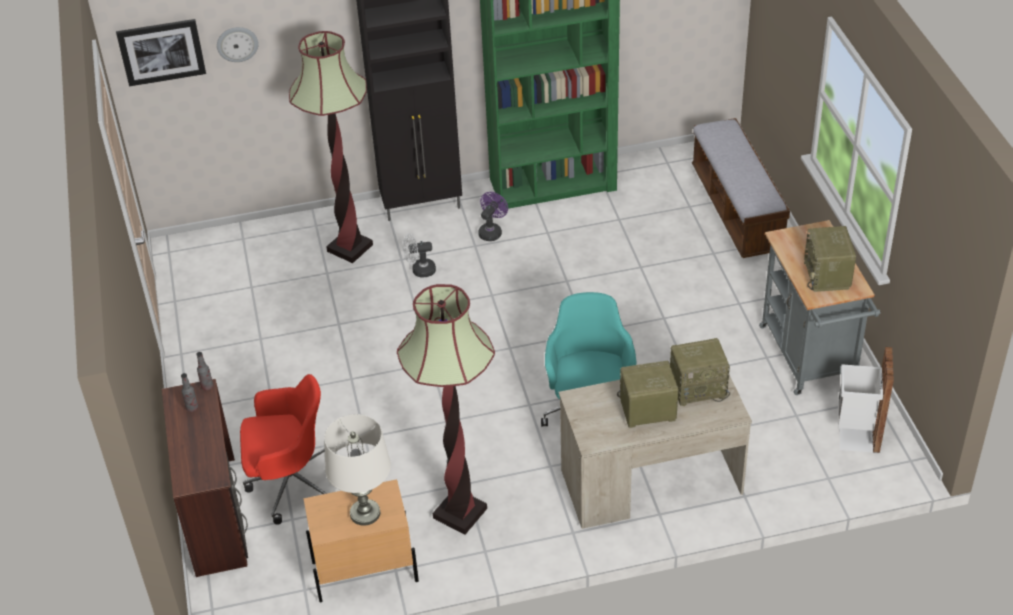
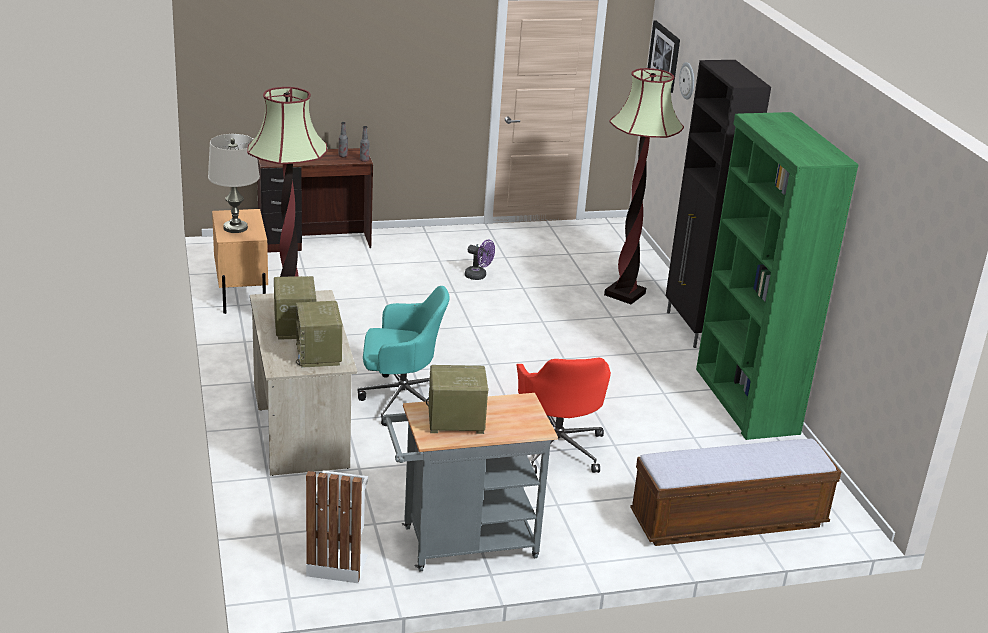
camera: 85 degrees right, 15 degrees down
red office chair [240,374,327,525] -> red office chair moved to [516,357,611,474]
white fan [403,233,436,277] -> none
purple fan [478,192,508,241] -> purple fan moved to [465,239,495,280]

